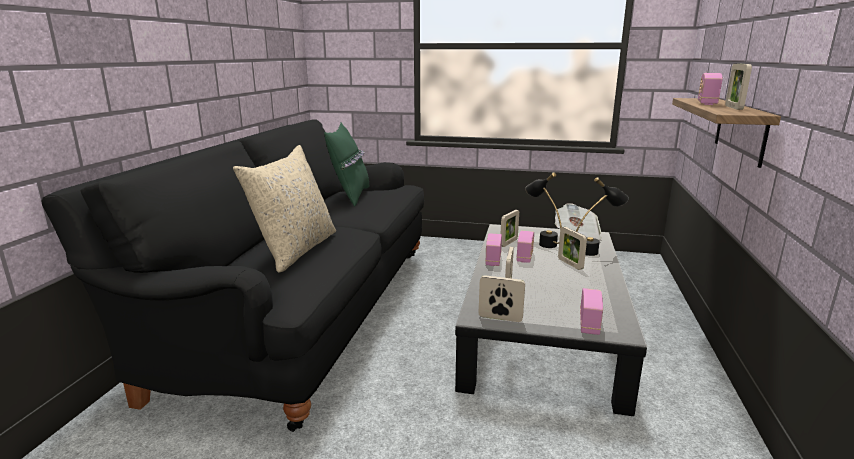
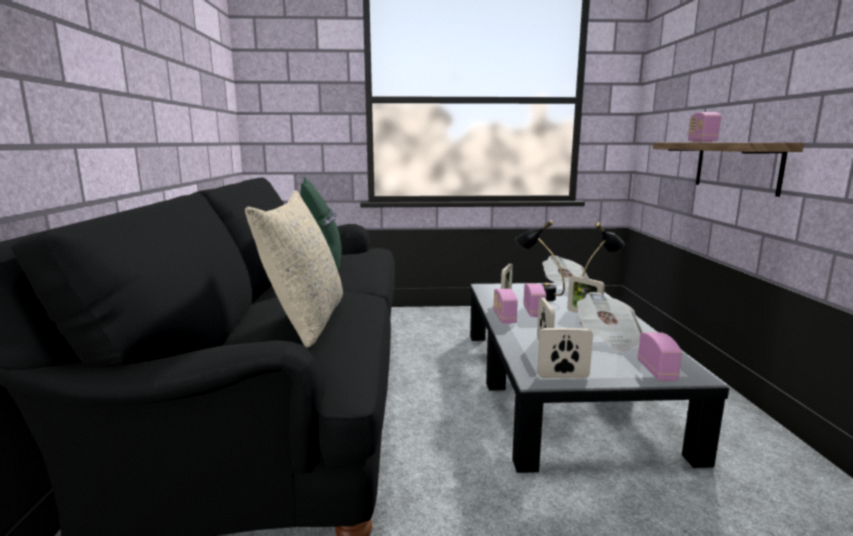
camera: 15 degrees left, 5 degrees down
picture frame [725,63,752,110] -> none
none -> newspaper [577,292,643,353]

